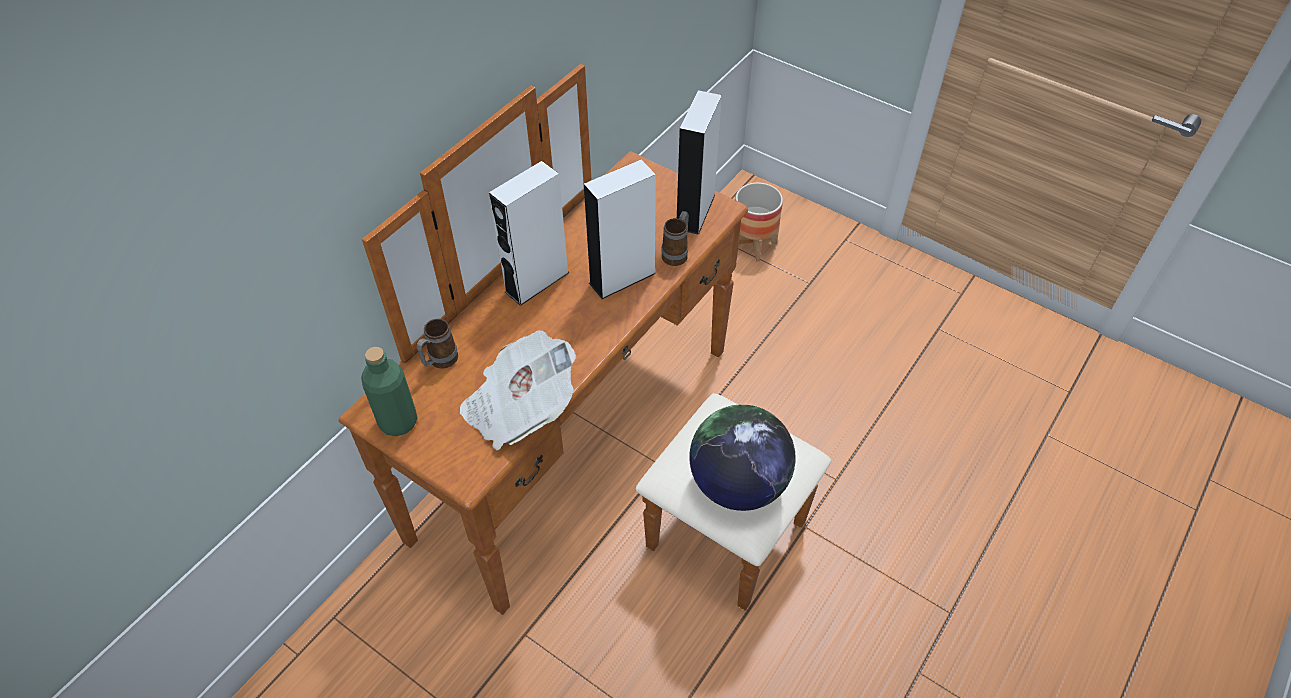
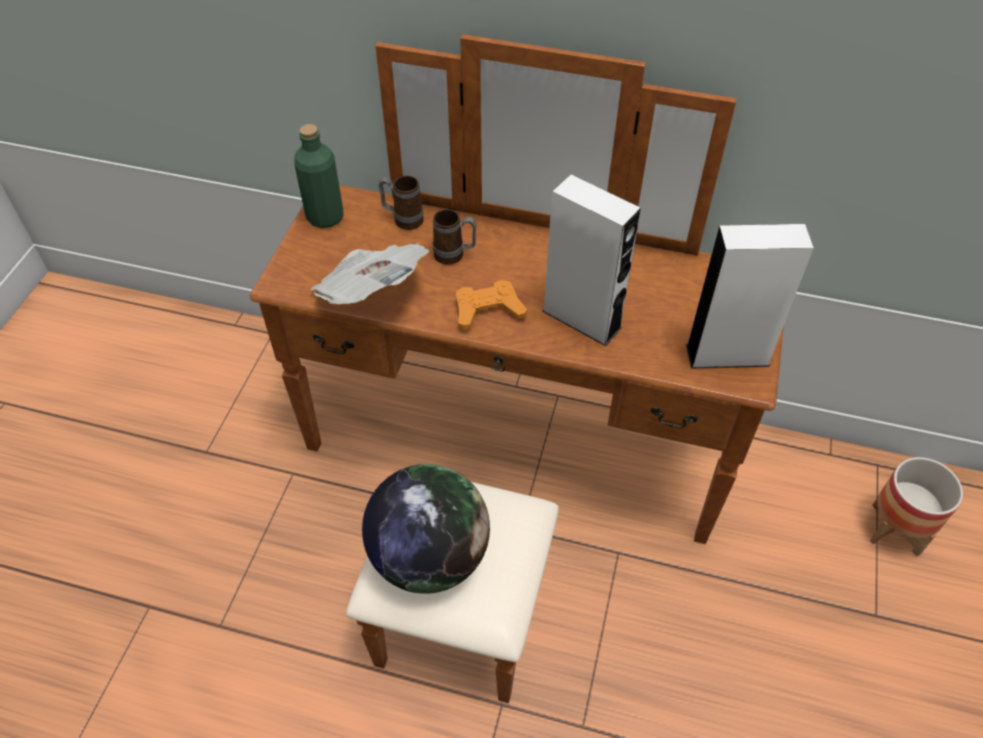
camera: 70 degrees right, 0 degrees up
white speaker [489,161,570,306] -> none
mug [662,211,689,266] -> mug moved to [433,209,476,265]
none -> orange game controller [456,280,527,330]

